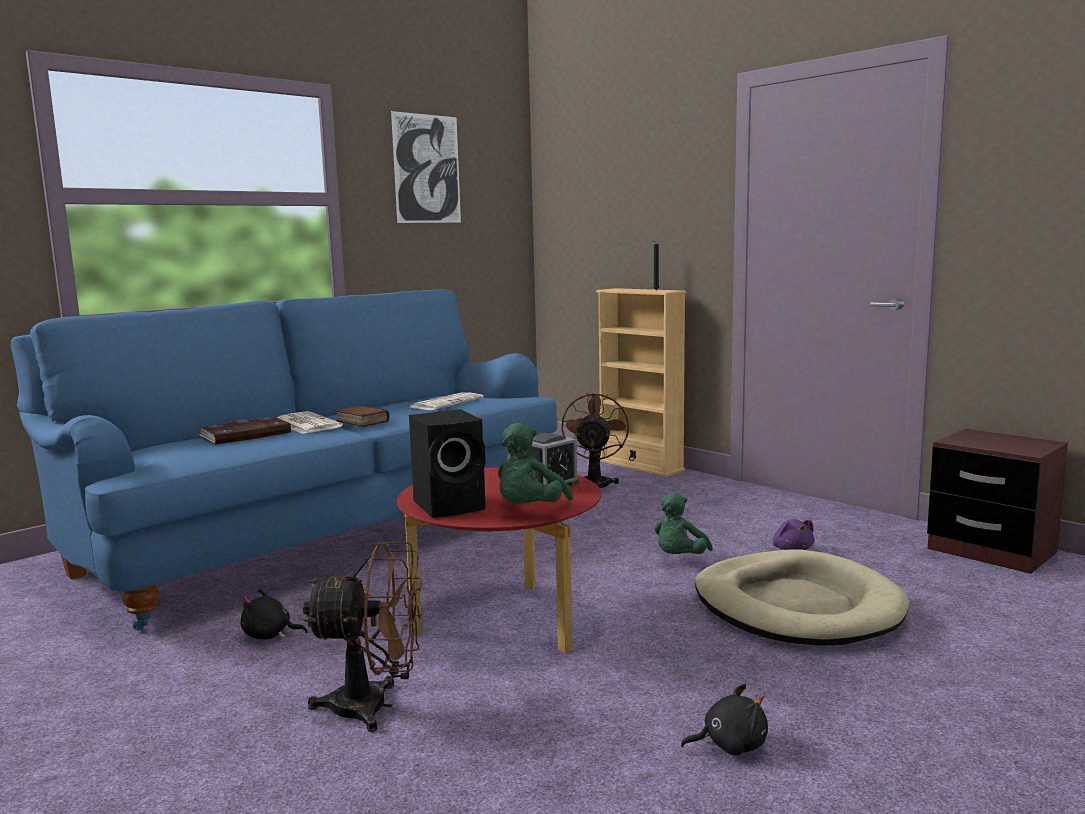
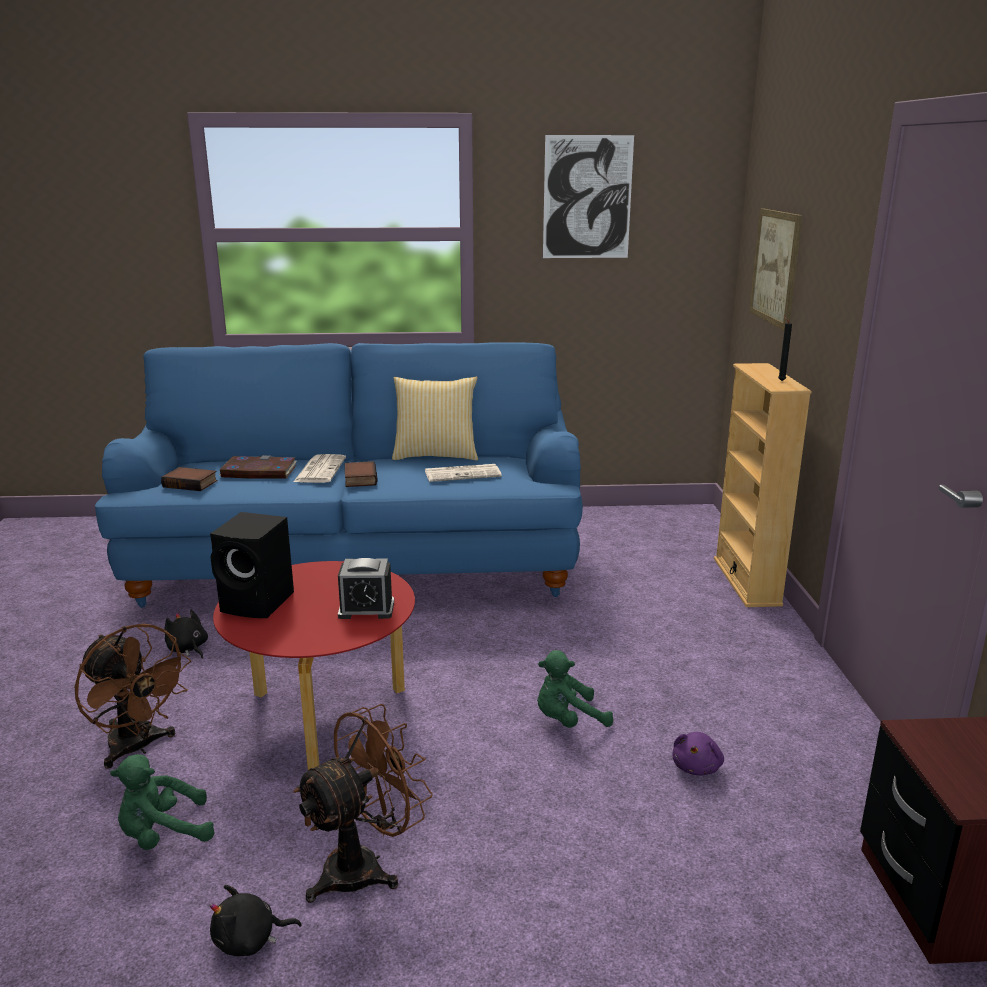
camera: 40 degrees right, 10 degrees up
green plush toy [498,423,573,504] -> green plush toy moved to [110,754,214,850]
brown fan [561,393,629,488] -> brown fan moved to [293,704,433,903]
black plush toy [681,684,768,756] -> black plush toy turned 135 degrees clockwise [209,885,302,956]
beige dog bed [695,550,909,646] -> none
none -> book [161,467,218,491]
none -> pillow [392,377,478,461]
none -> picture [749,209,803,330]

